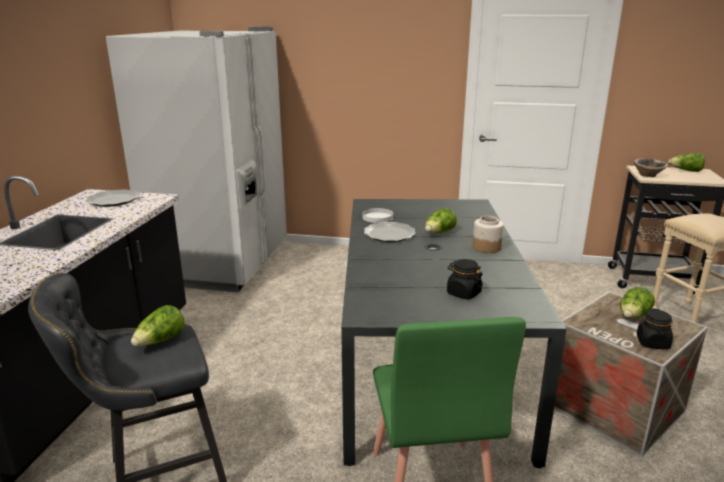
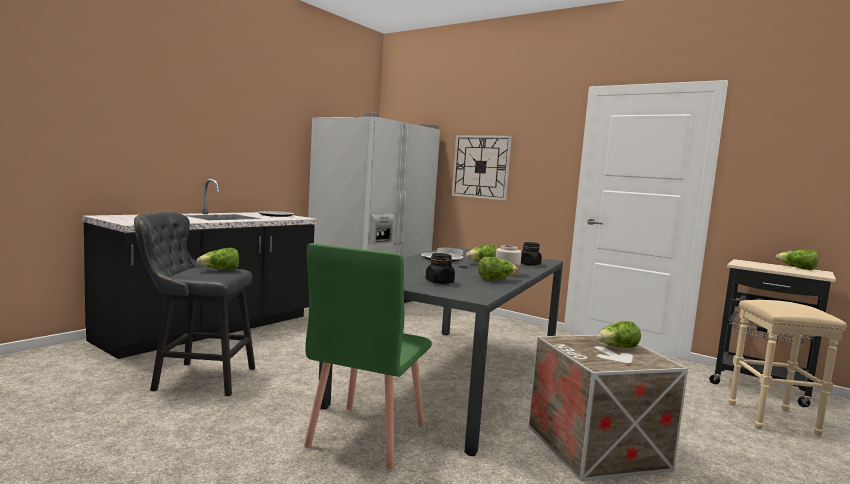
camera: 25 degrees right, 15 degrees down
bowl [634,158,668,177] -> none
black jar [636,308,673,349] -> black jar moved to [521,242,542,266]
none -> wall clock [452,135,512,200]
none -> lettuce [478,257,518,281]

